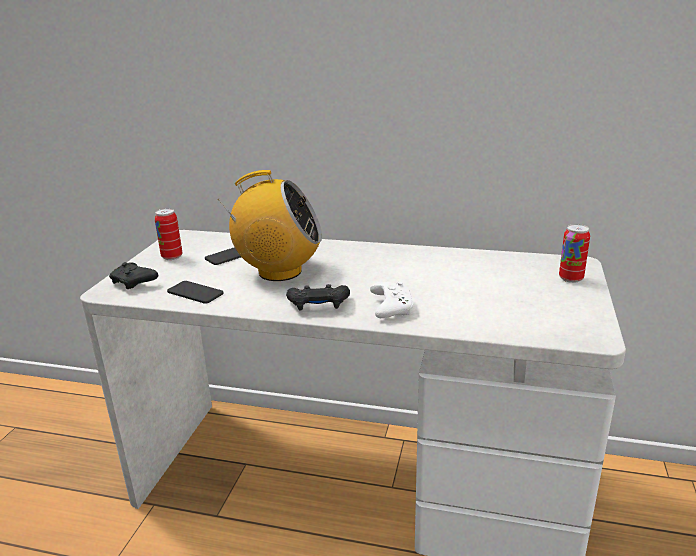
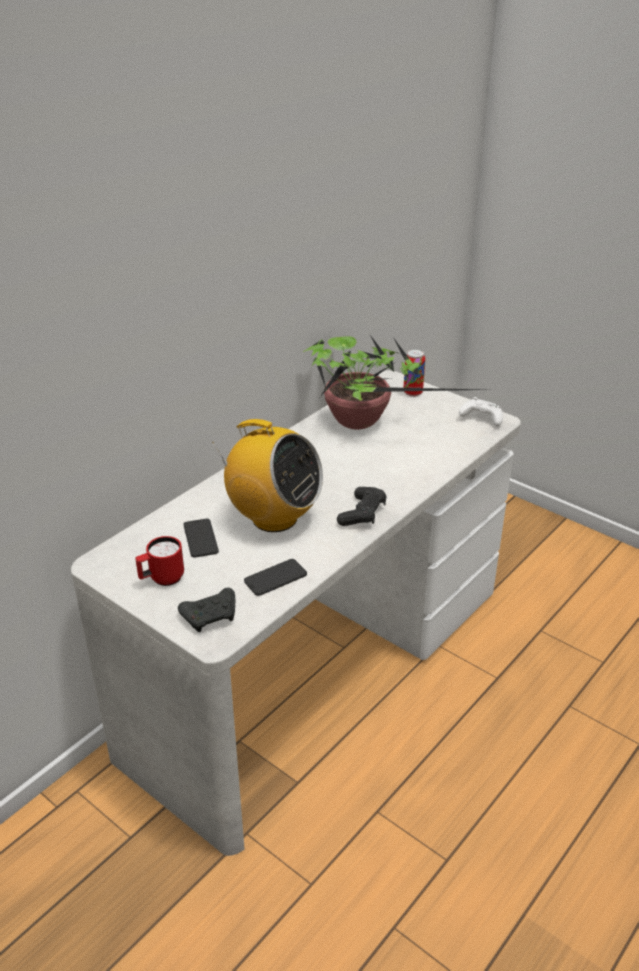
camera: 65 degrees left, 10 degrees up
can [154,208,182,260] -> red mug [135,536,184,586]
radio [217,170,322,281] -> radio turned 90 degrees clockwise [212,419,323,532]
white game controller [370,281,413,318] -> white game controller moved to [459,397,503,426]
none -> potted plant [303,335,486,430]

